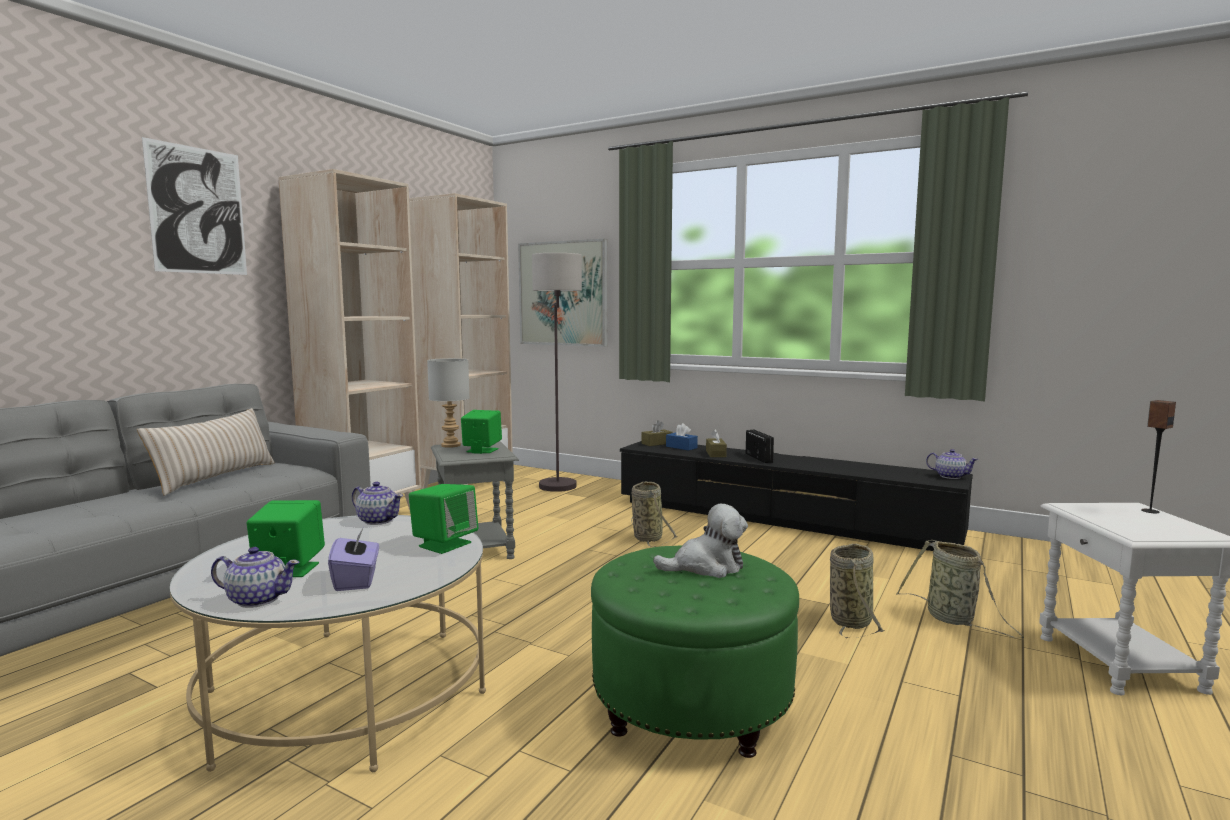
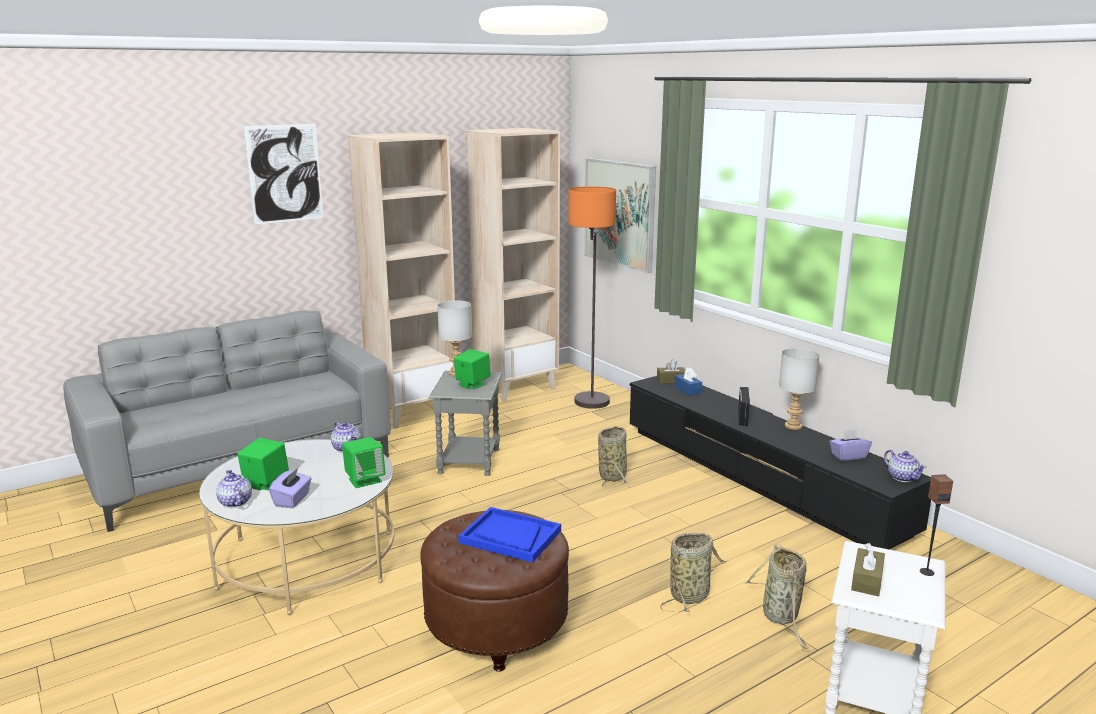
camera: 25 degrees right, 10 degrees up
beige pillow [137,408,275,496] -> none
teapot [211,547,299,608] -> teapot turned 150 degrees counterclockwise [216,470,252,508]
grey floor lamp [532,253,582,492] -> orange floor lamp [568,186,616,409]
green ottoman [591,545,799,758] -> brown ottoman [420,510,569,672]
plush toy [653,504,748,578] -> blue tray [458,507,561,562]
brown tissue box [706,429,727,457] -> brown tissue box moved to [851,543,885,596]
none -> grey table lamp [779,348,820,430]
none -> purple tissue box [829,429,872,461]

